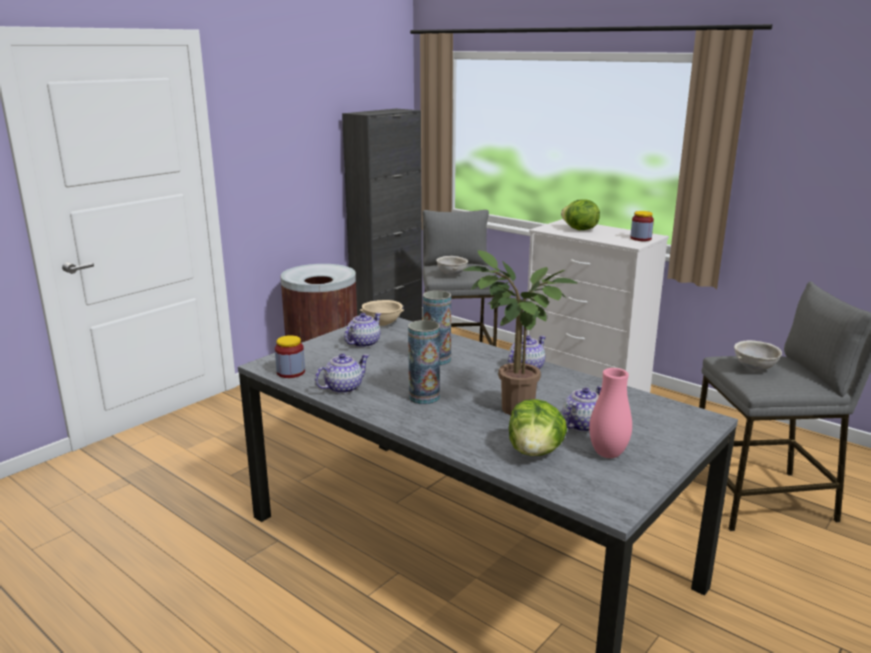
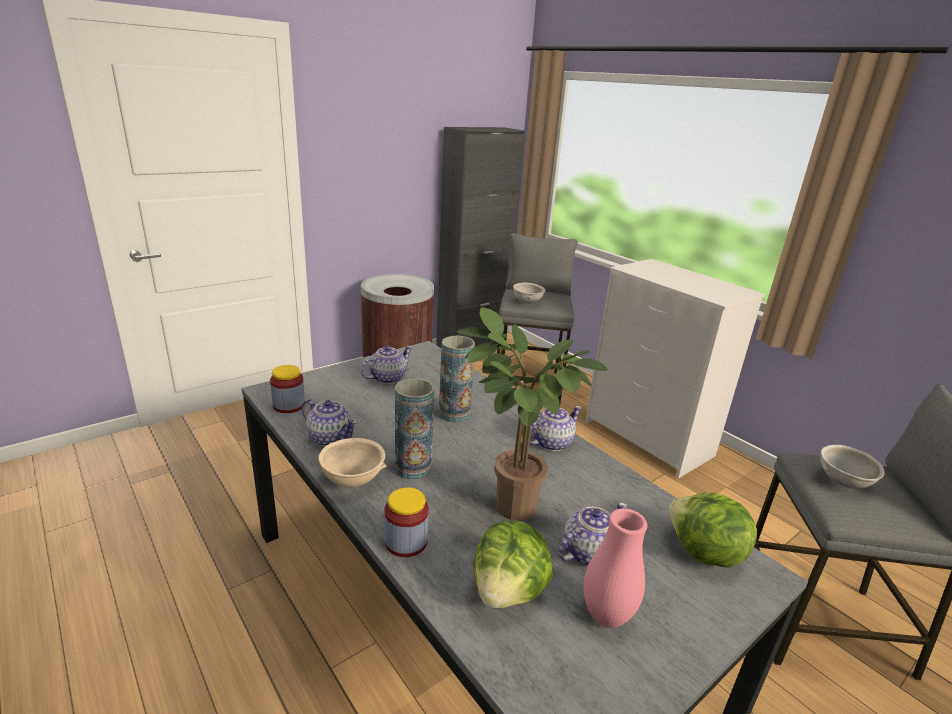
camera: 10 degrees right, 5 degrees up
teapot [315,353,369,394] -> teapot turned 60 degrees clockwise [302,399,357,446]
beige bowl [360,300,404,326] -> beige bowl moved to [318,438,387,487]
lettuce [561,200,600,230] -> lettuce moved to [669,492,757,568]
jar [630,211,654,241] -> jar moved to [384,487,429,557]

